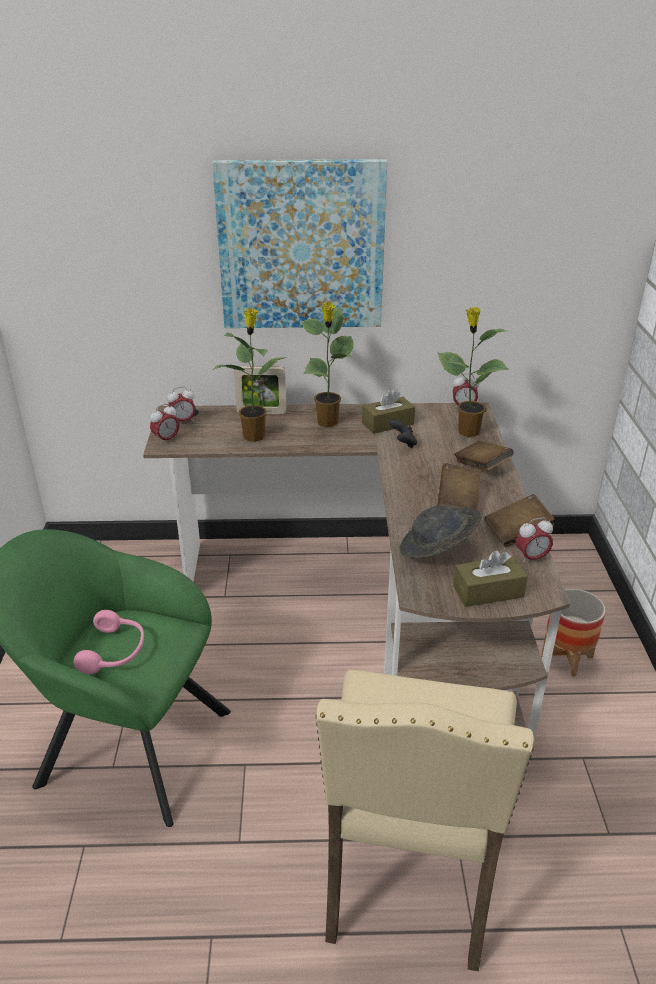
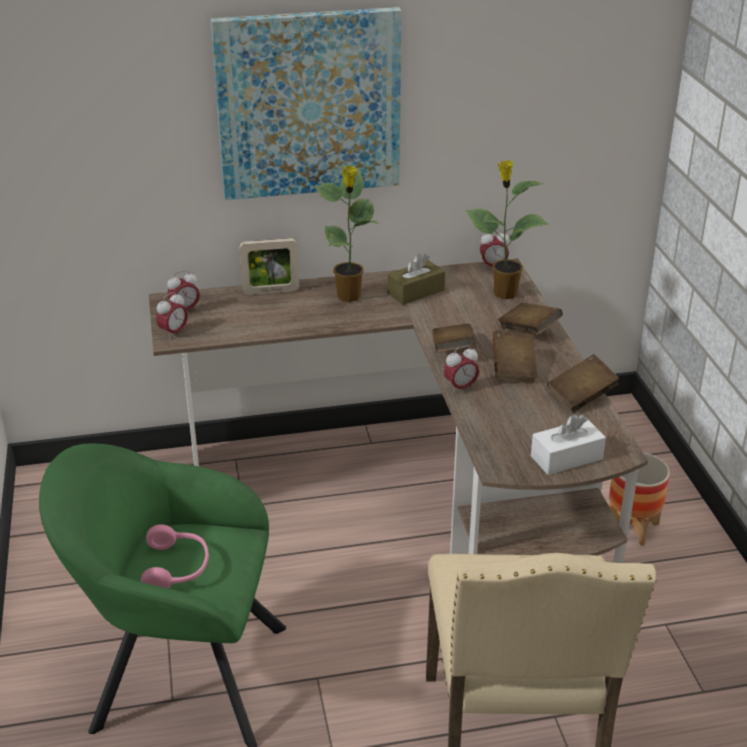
camera: 10 degrees left, 0 degrees up
potted plant [212,308,287,442] -> none
black game controller [389,419,417,448] -> none
grey hat [400,506,482,558] -> none
brown tissue box [453,550,528,607] -> white tissue box [531,414,606,475]
alarm clock [516,518,553,564] -> alarm clock moved to [444,346,479,393]
none -> brown book [432,324,476,353]

